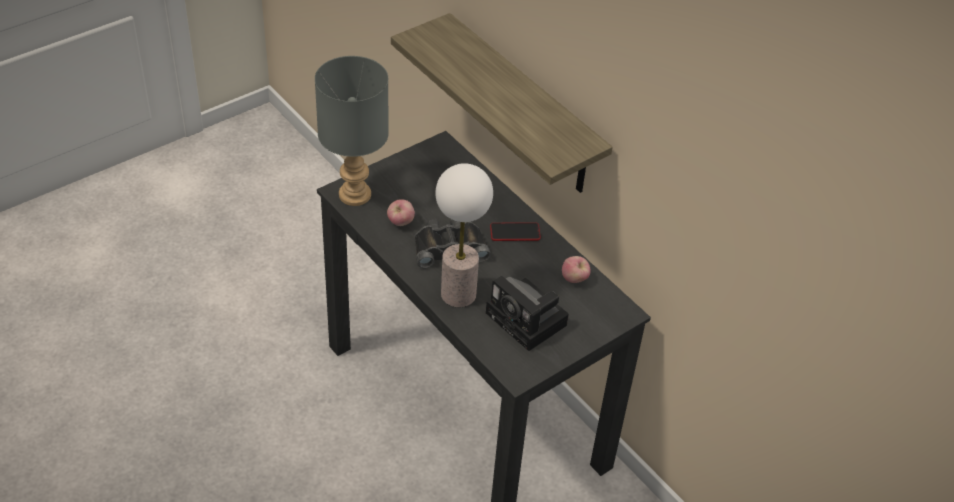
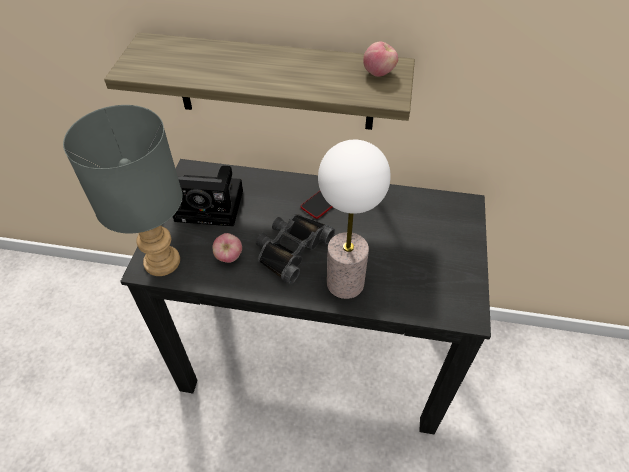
camera: 40 degrees left, 5 degrees up
camera [486,276,569,351] -> camera moved to [173,166,243,227]
apple [562,256,591,283] -> apple moved to [363,42,398,77]

